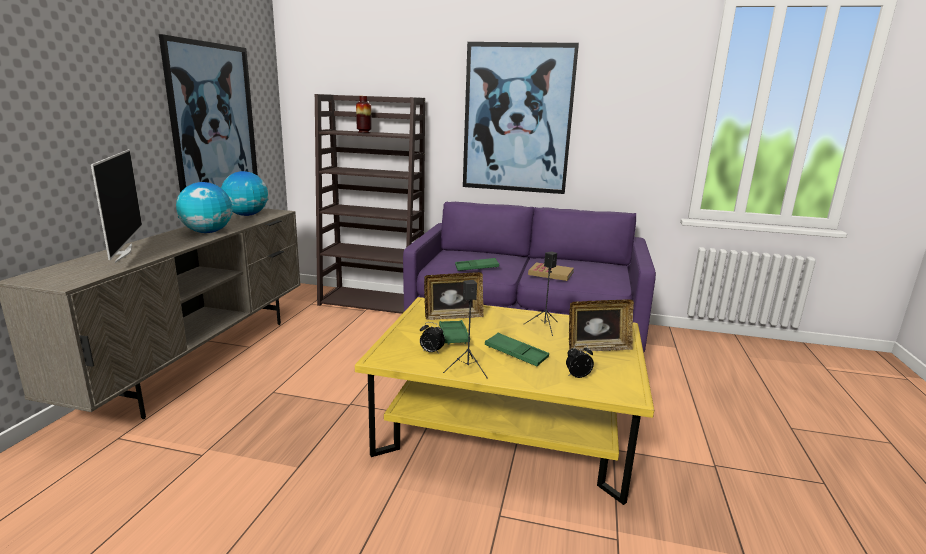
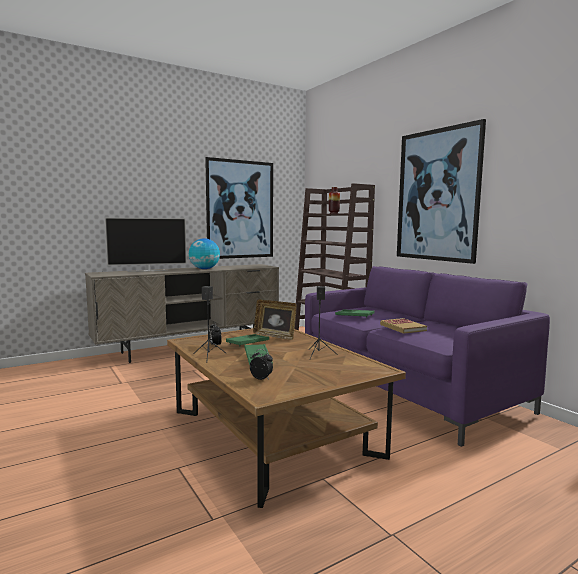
camera: 45 degrees right, 10 degrees down
television [91,149,142,263] -> television turned 45 degrees clockwise [105,217,187,272]
globe [221,171,268,216] -> none
yellow coffee table [355,297,654,505] -> brown coffee table [167,328,406,508]
picture frame [569,299,634,352] -> none

